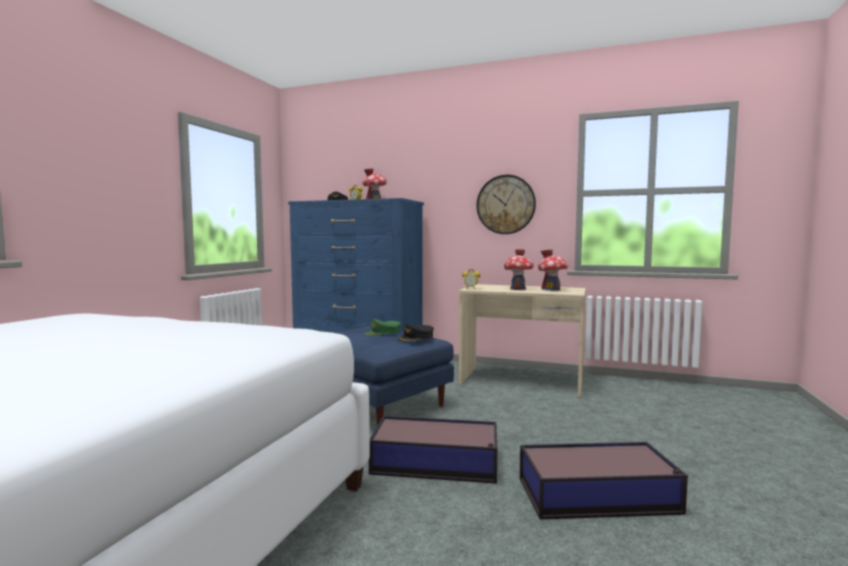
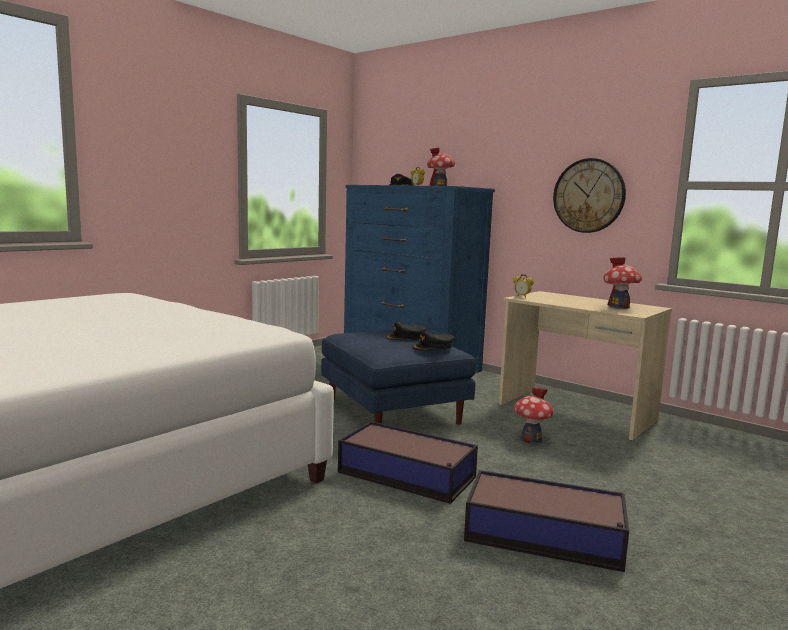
camera: 20 degrees right, 5 degrees up
green cap [365,319,401,336] -> black cap [385,322,426,340]
toy house [504,250,534,290] -> toy house moved to [514,387,554,444]

